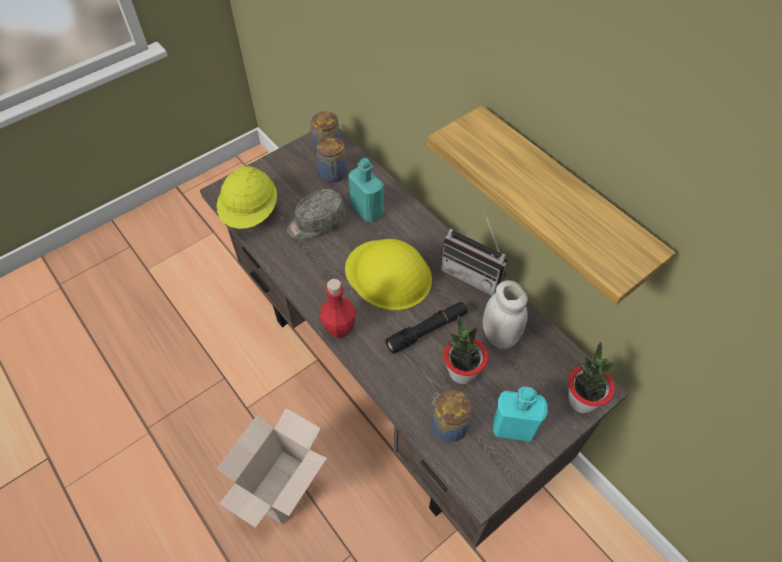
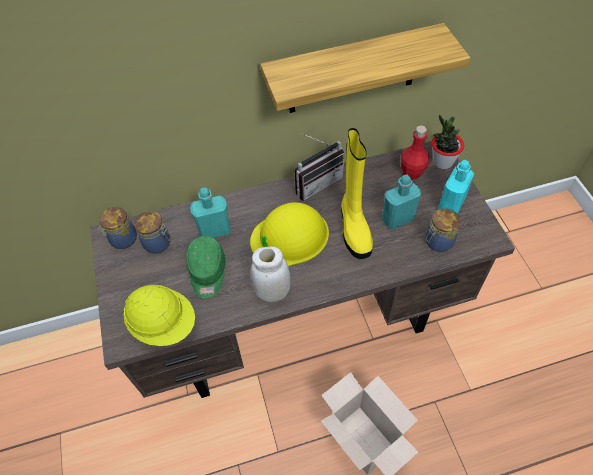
camera: 65 degrees left, 0 degrees up
grey cap [287,189,346,239] -> green cap [186,236,226,299]
red bottle [320,279,356,338] -> red bottle moved to [401,126,429,180]
black flashlight [385,302,467,354] -> yellow boot [341,128,373,259]
potted plant [444,315,488,384] -> turquoise bottle [382,175,421,230]
white jar [483,280,528,349] -> white jar moved to [251,246,290,302]

